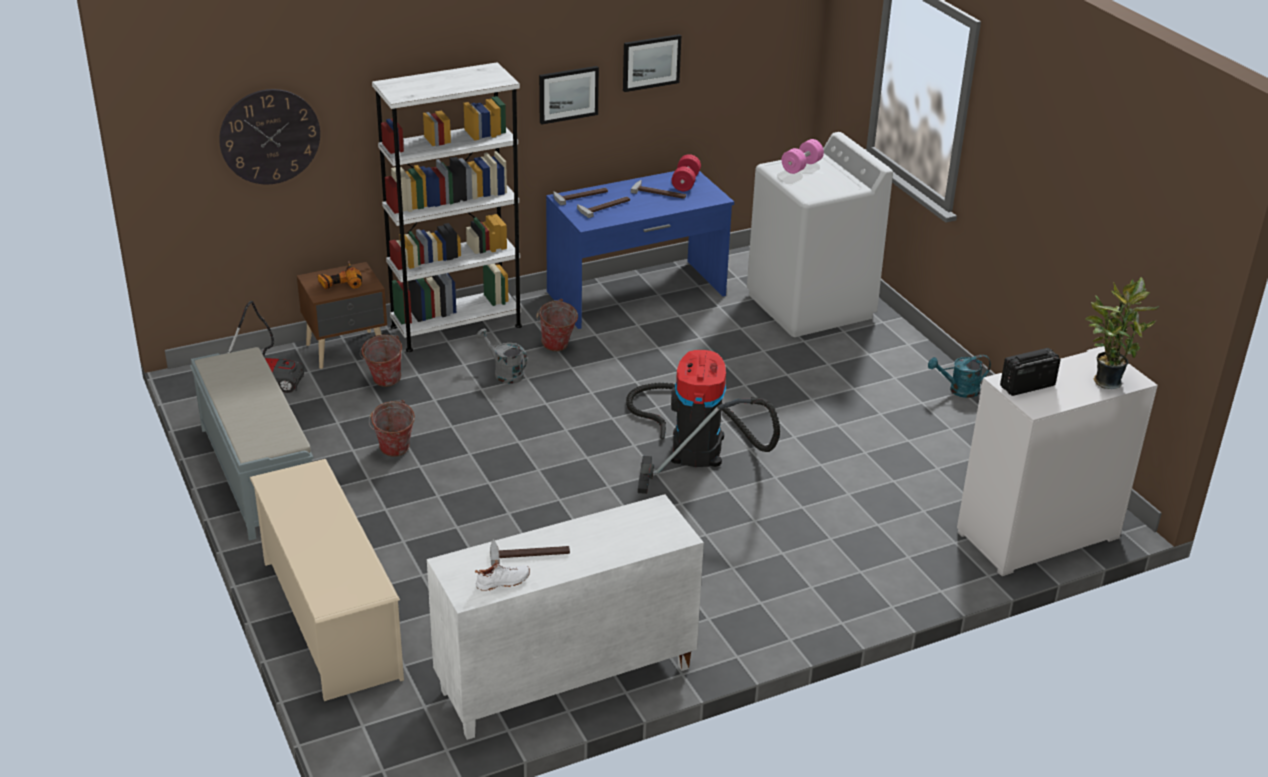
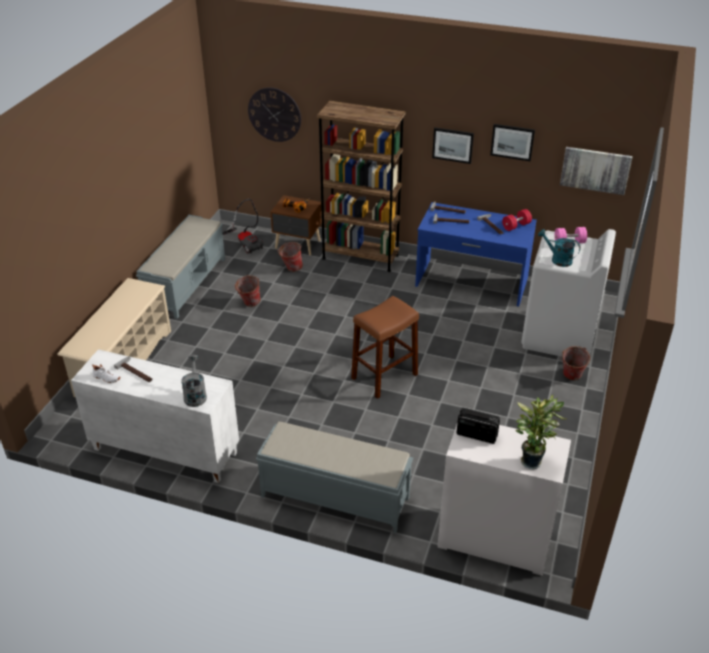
camera: 45 degrees right, 5 degrees up
white bookcase [372,62,522,352] -> brown bookcase [317,101,406,272]
grey watering can [476,328,527,384] -> grey watering can moved to [181,355,207,407]
bucket [536,299,578,351] -> bucket moved to [561,346,590,380]
vacuum cleaner [626,350,780,494] -> brown stool [351,296,419,399]
turquoise watering can [928,355,991,398] -> turquoise watering can moved to [538,229,581,267]
none -> grey bench [256,422,413,533]
none -> picture [560,147,633,195]

